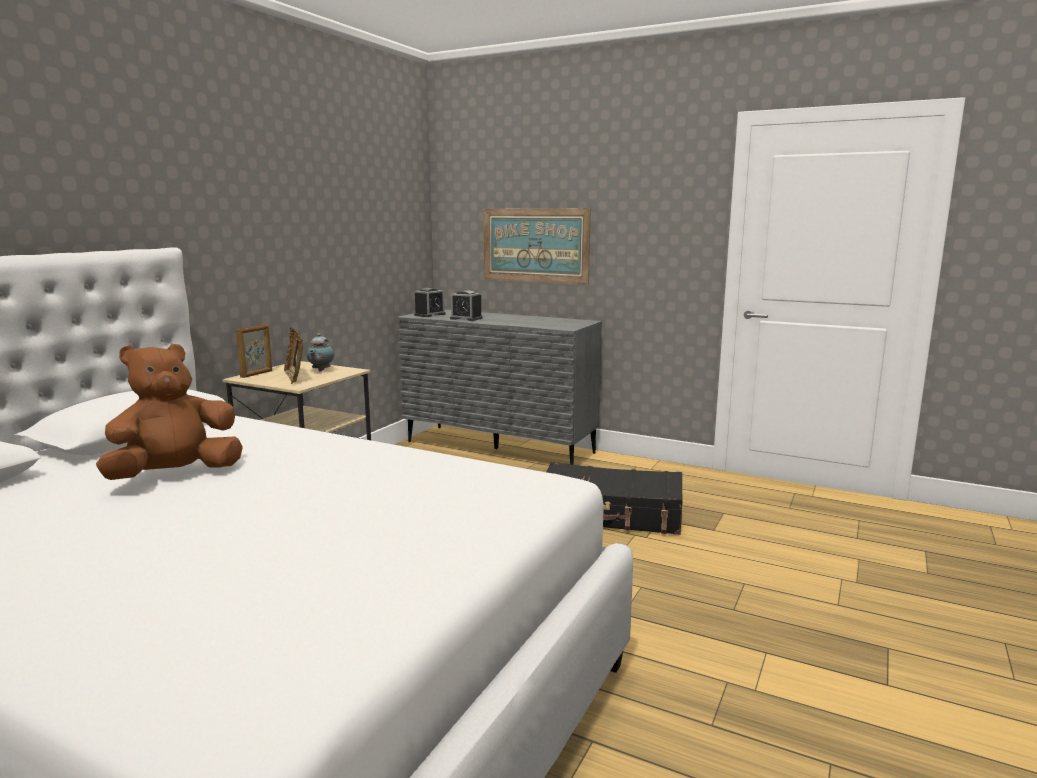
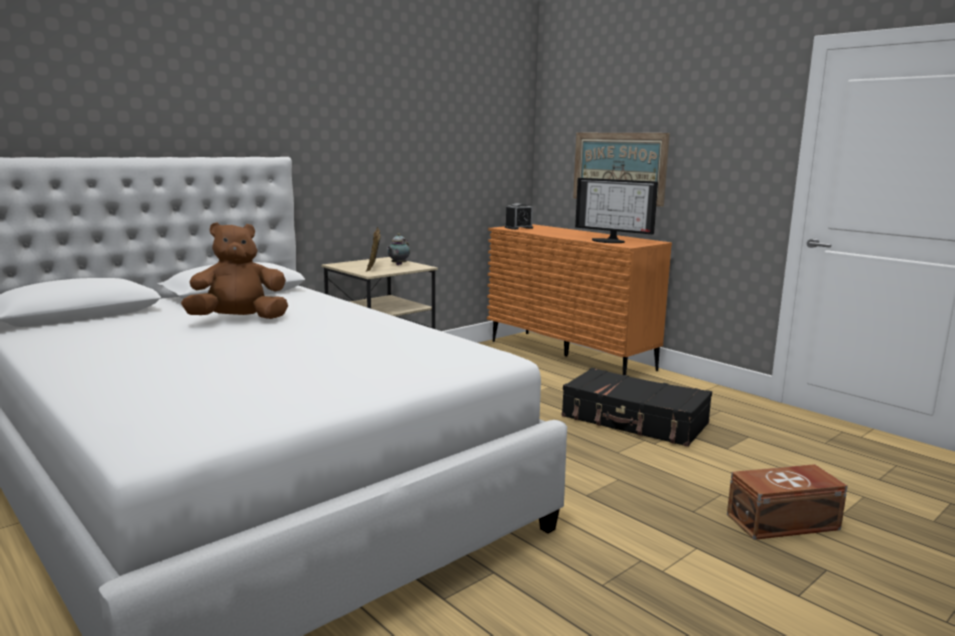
camera: 20 degrees right, 0 degrees up
picture frame [236,324,272,378] -> none
grey dresser [396,310,602,465] -> orange dresser [487,224,672,375]
alarm clock [450,290,483,321] -> none
none -> monitor [575,178,658,243]
none -> brown storage box [727,464,848,540]

